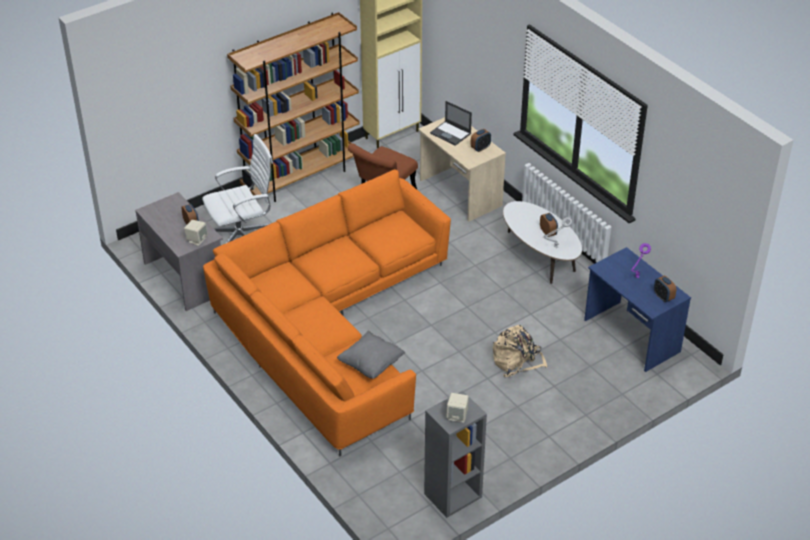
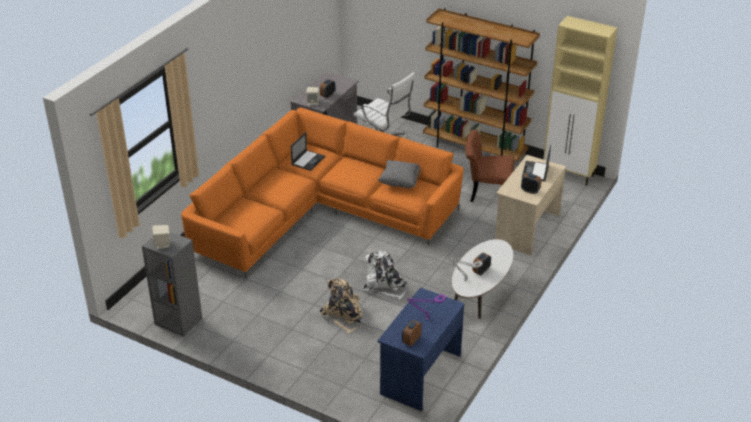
camera: 65 degrees right, 5 degrees down
grey pillow [337,330,405,379] -> grey pillow moved to [378,160,421,188]
none -> laptop [291,132,325,171]
none -> white backpack [362,251,407,299]

